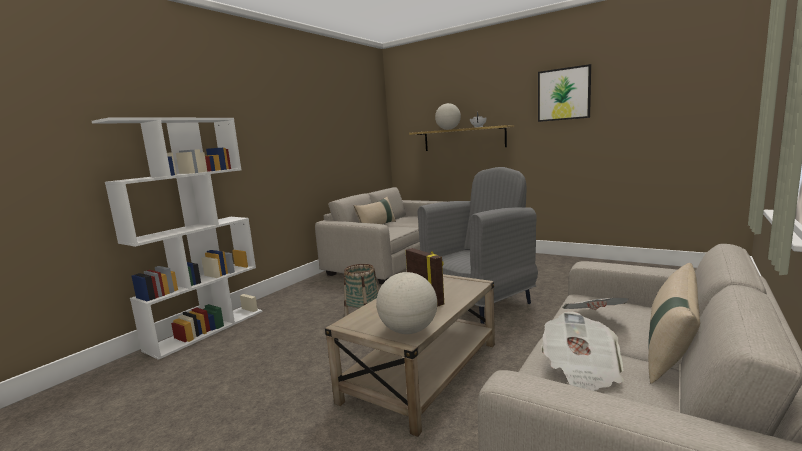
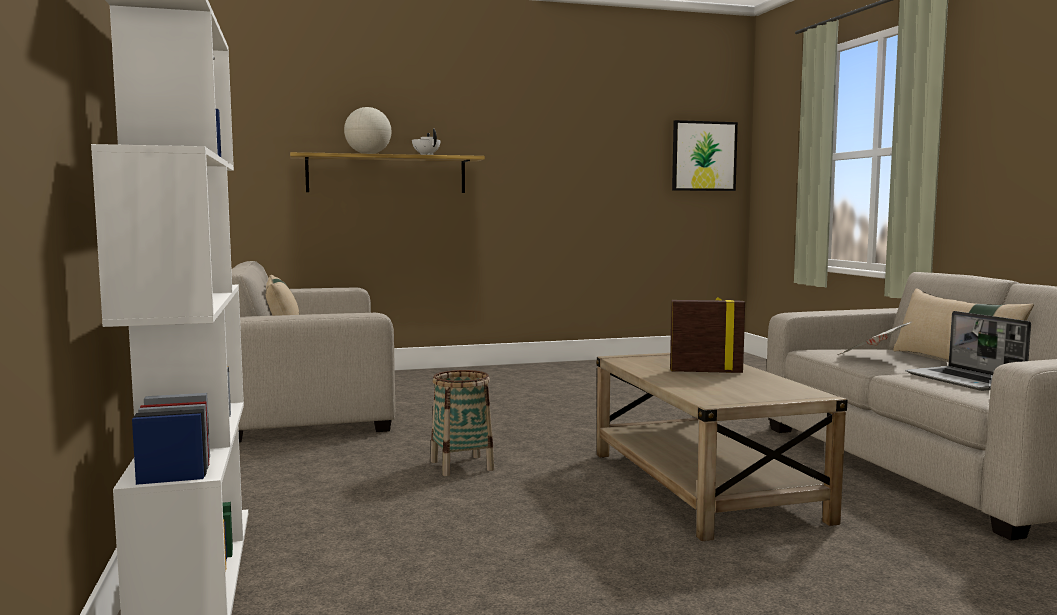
camera: 50 degrees left, 5 degrees down
globe [376,272,437,334] -> none
grey armchair [417,167,538,324] -> none
picture [538,64,591,122] -> picture moved to [672,120,738,191]
newspaper [541,312,624,391] -> laptop [905,311,1031,391]

